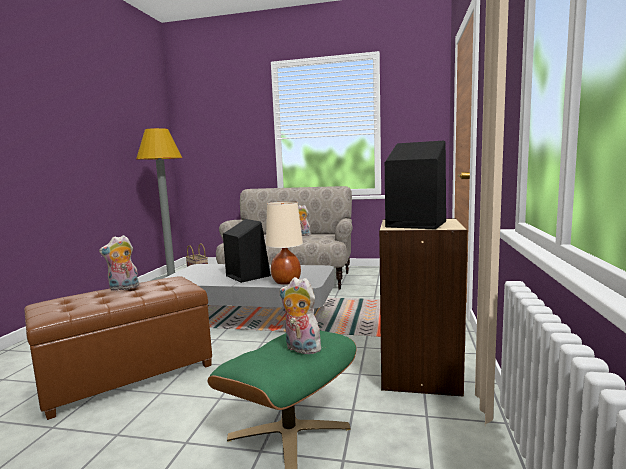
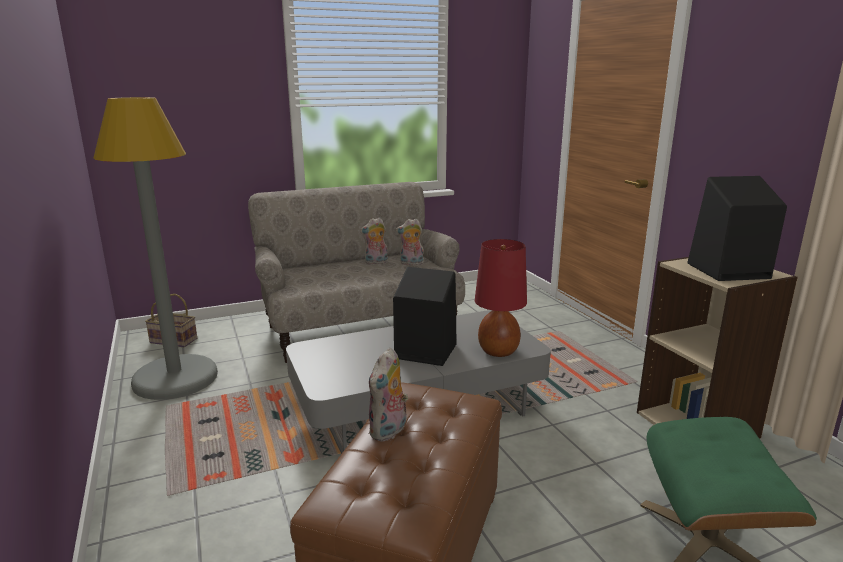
camera: 35 degrees left, 10 degrees up
beige table lamp [266,201,303,285] -> red table lamp [475,239,527,357]
plush toy [279,277,323,354] -> plush toy moved to [396,219,424,265]

